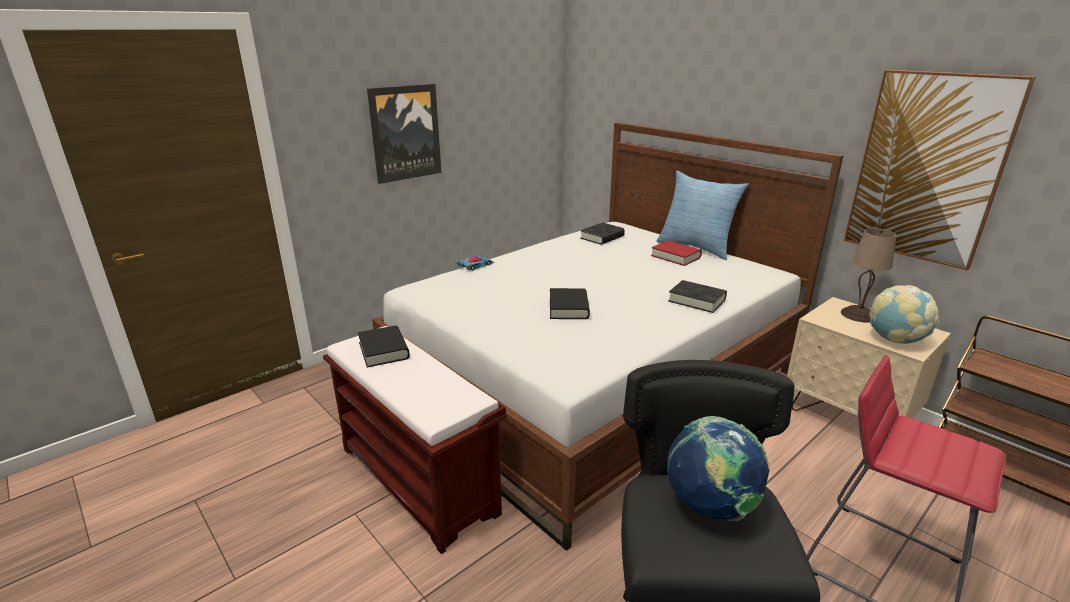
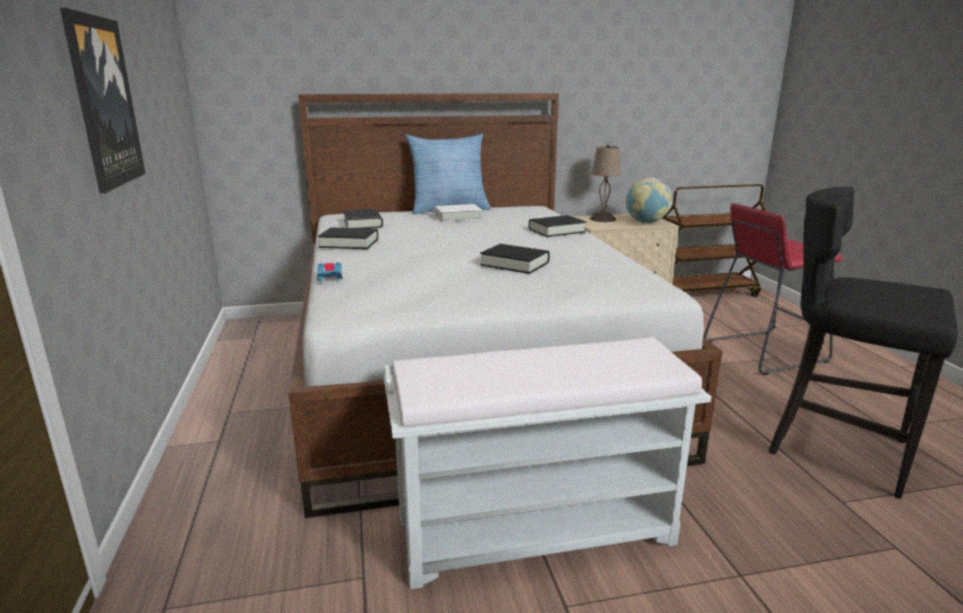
camera: 60 degrees left, 5 degrees down
brown bench [323,326,507,554] -> white bench [384,337,711,589]
black book [358,326,410,367] -> black book moved to [318,227,378,249]
red book [651,241,702,266] -> white book [435,204,482,222]
globe [667,416,770,521] -> none
picture [844,70,1035,270] -> none

